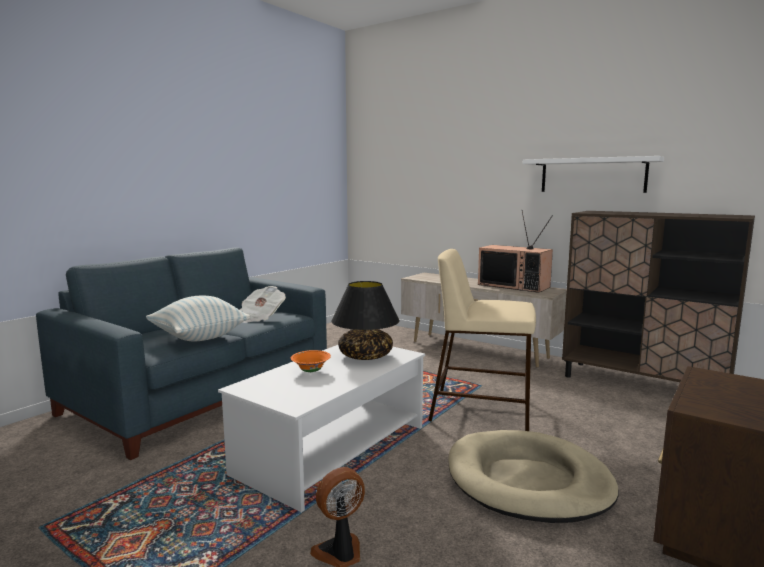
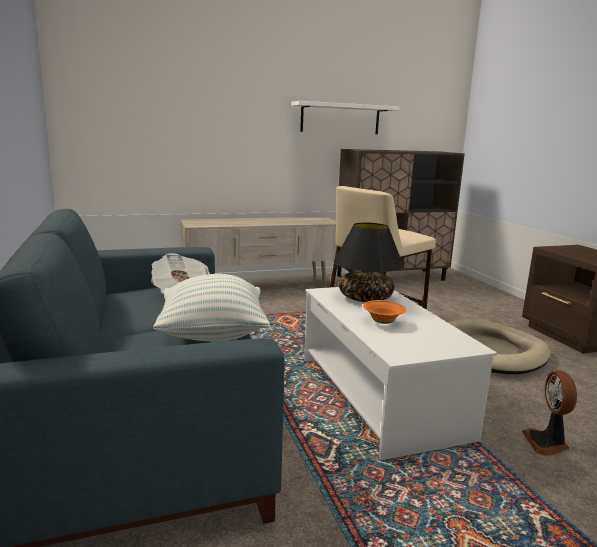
camera: 55 degrees left, 5 degrees up
television [478,210,553,293] -> none

